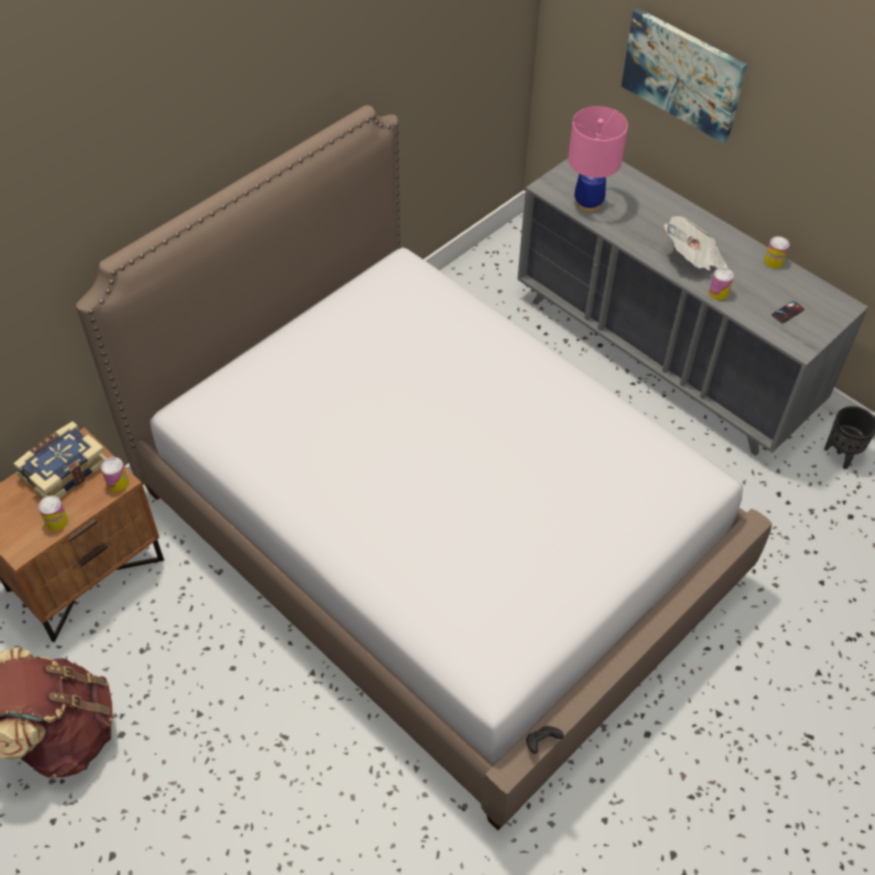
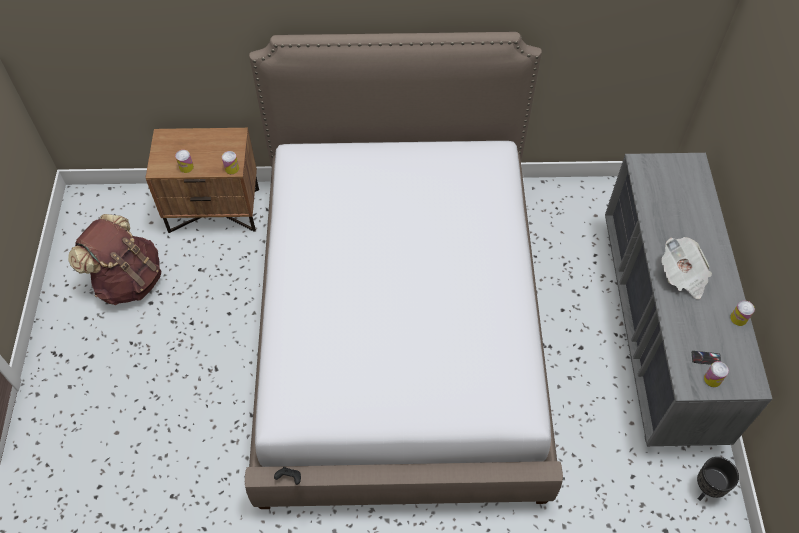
camera: 45 degrees right, 5 degrees up
book [13,421,108,499] -> none
pink table lamp [568,106,628,212] -> none
picture [621,8,747,144] -> none
can [709,268,734,301] -> can moved to [704,361,729,387]

